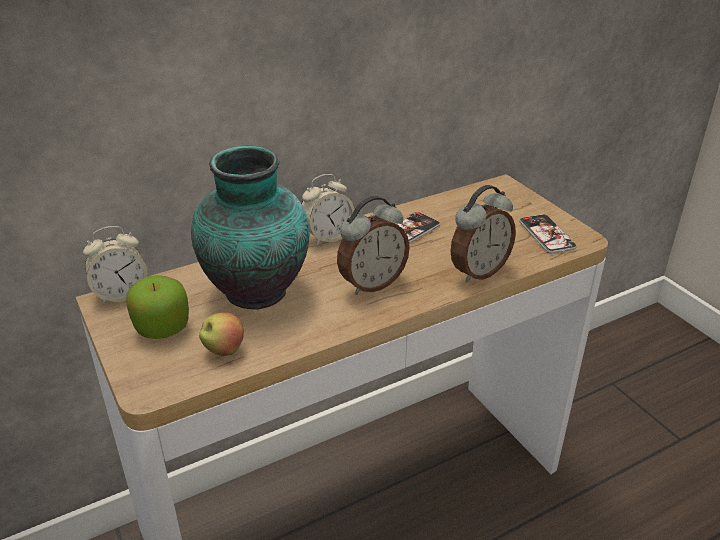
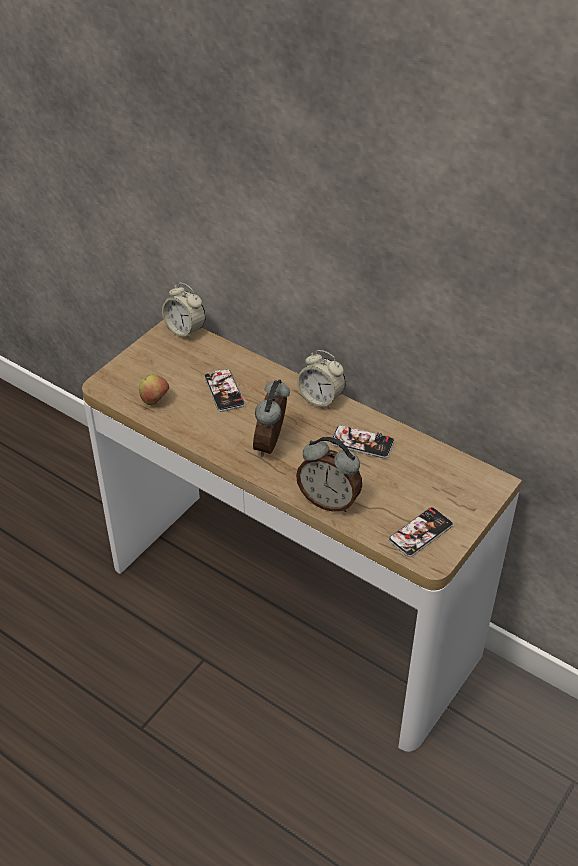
camera: 65 degrees right, 10 degrees up
apple [126,275,189,339] -> none
vase [191,145,309,310] -> phone [204,369,245,412]
alarm clock [337,196,410,295] -> alarm clock turned 75 degrees clockwise [253,379,290,457]

